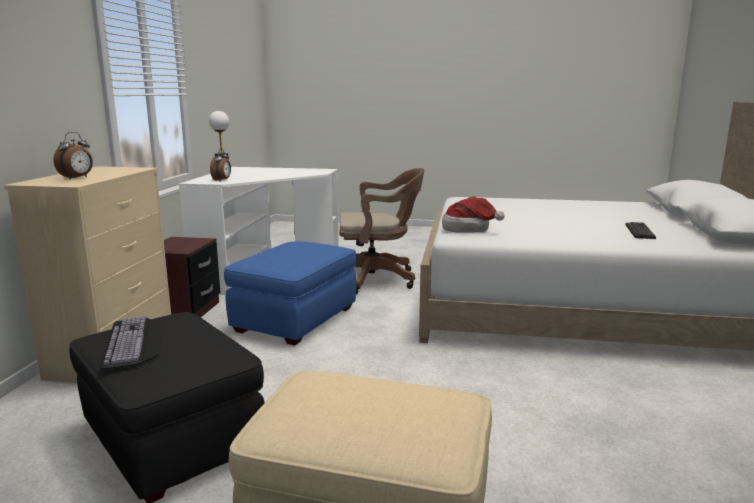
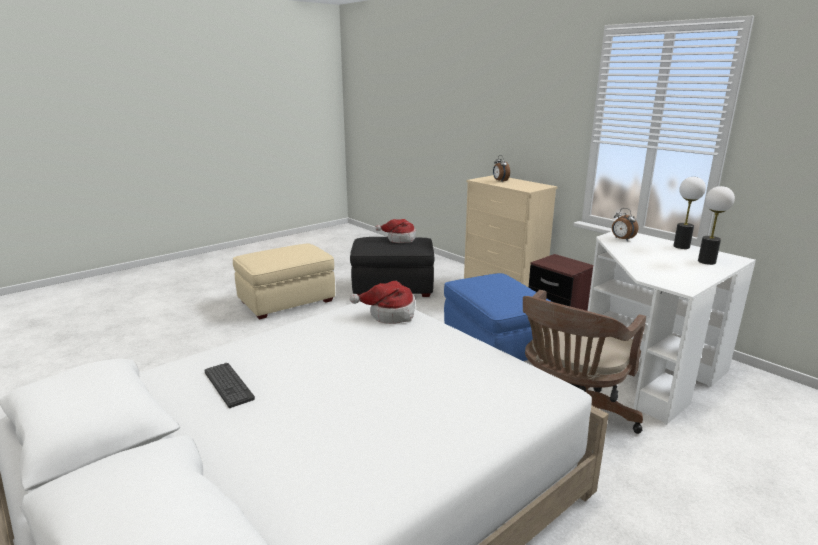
camera: 130 degrees right, 5 degrees up
keyboard [100,316,163,369] -> hat [375,219,416,243]
none -> table lamp [698,186,735,265]

